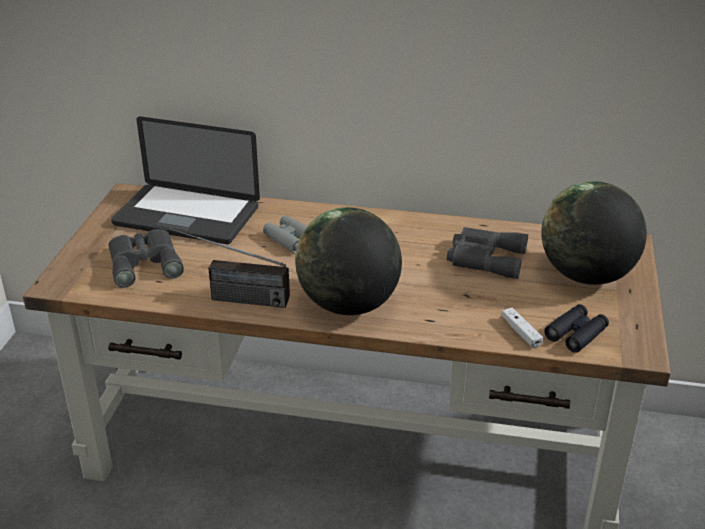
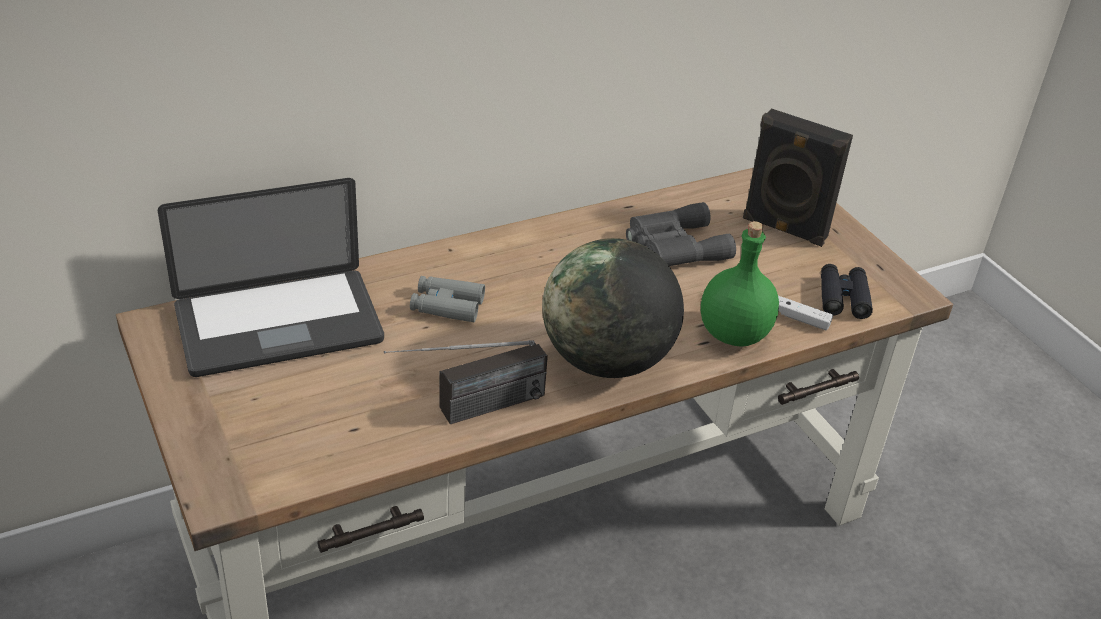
camera: 40 degrees left, 5 degrees up
grey binoculars [108,229,184,288] -> none
globe [541,181,647,285] -> black speaker [743,108,853,247]
none -> green bottle [701,221,779,347]

